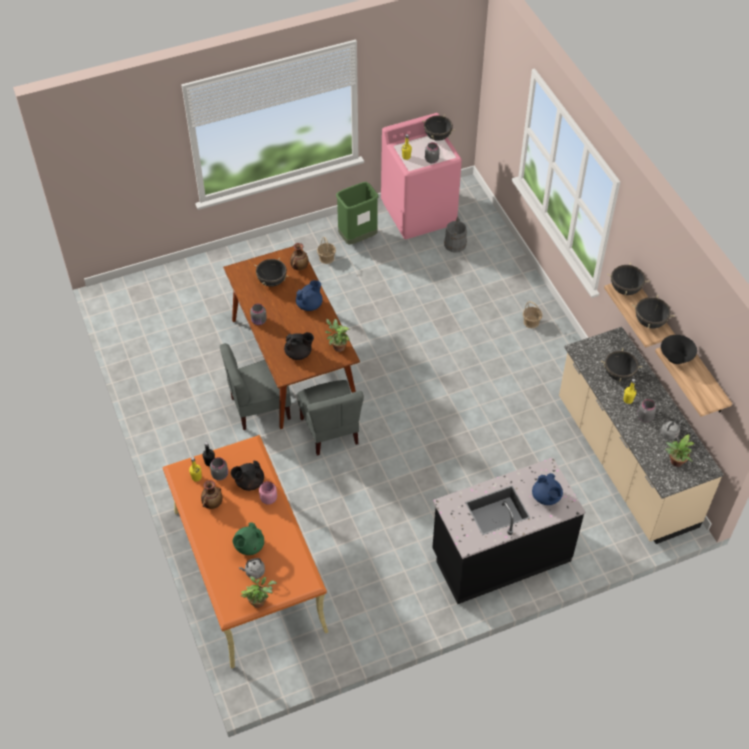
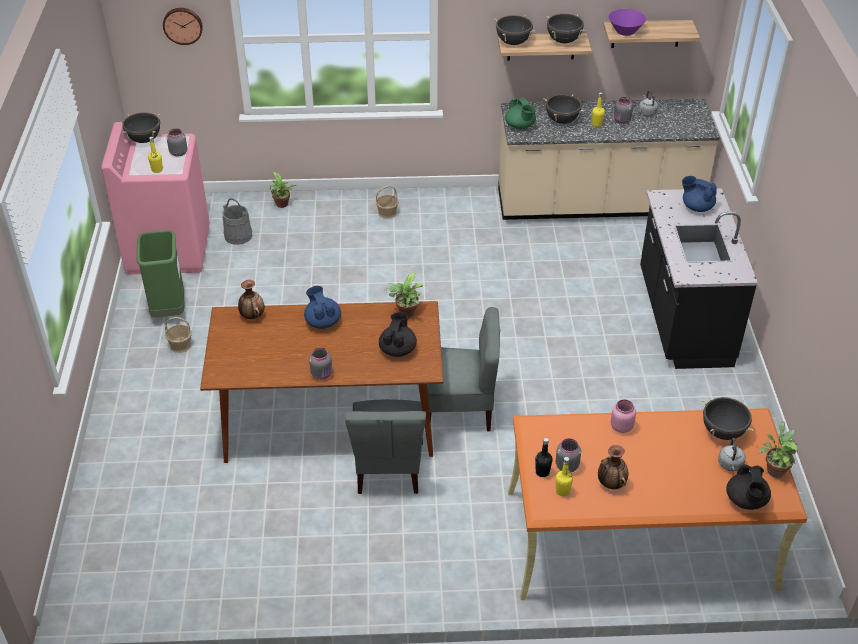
camera: 70 degrees left, 10 degrees down
black teapot [231,461,264,491] -> black teapot moved to [726,464,771,510]
green teapot [233,522,264,555] -> green teapot moved to [505,98,536,129]
black cooking pot [254,258,288,287] -> black cooking pot moved to [702,397,753,440]
blue teapot [532,473,563,505] -> blue teapot turned 150 degrees counterclockwise [682,176,717,212]
black bowl [661,335,697,364] -> purple bowl [608,9,646,36]
potted plant [665,434,694,467] -> potted plant moved to [270,172,296,208]
none -> wall clock [163,8,203,45]

